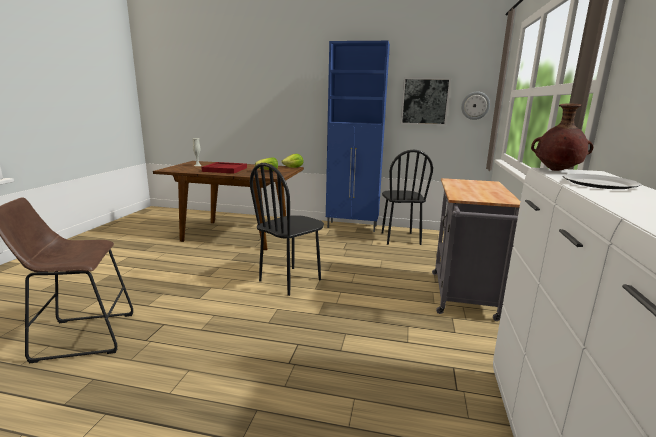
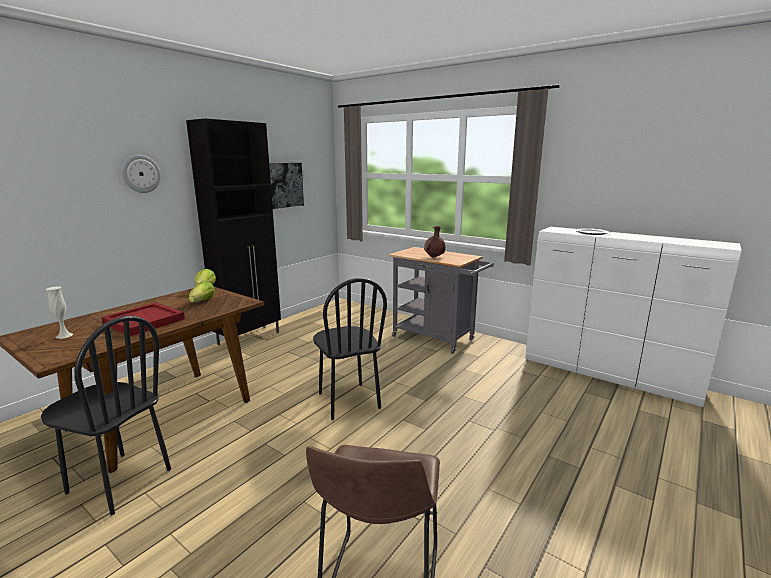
camera: 65 degrees left, 0 degrees up
blue cabinet [326,41,390,232] -> black cabinet [186,119,281,345]
black chair [382,150,433,245] -> black chair moved to [41,316,171,516]
wall clock [461,91,490,120] -> wall clock moved to [122,155,161,193]
brown vase [531,103,593,171] -> brown vase moved to [424,226,446,257]

